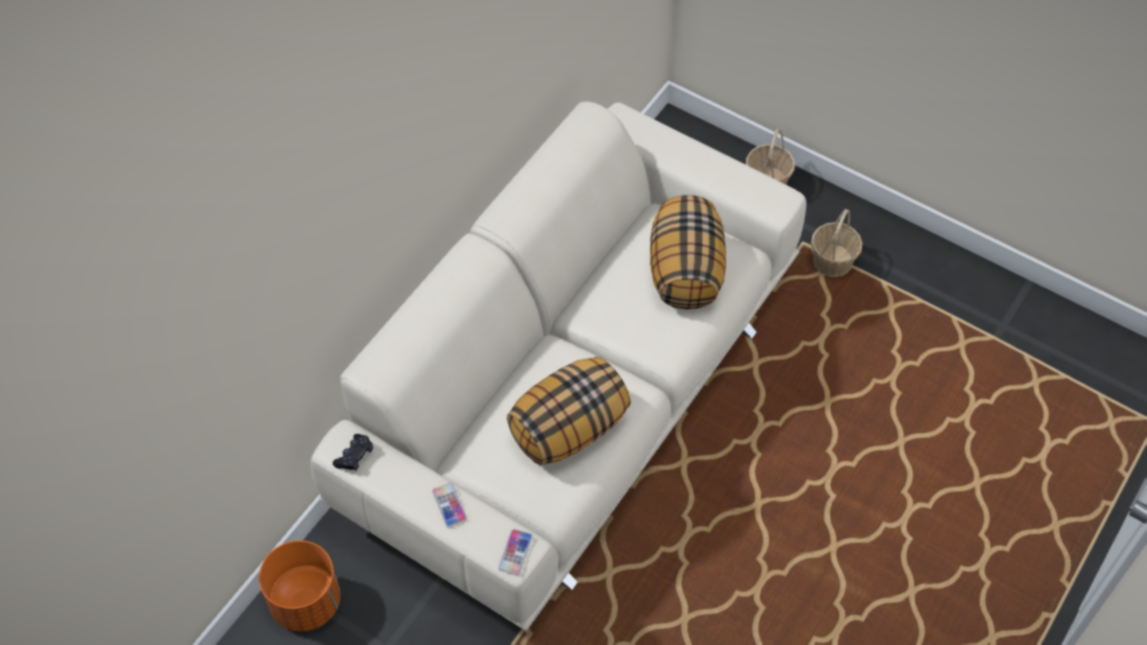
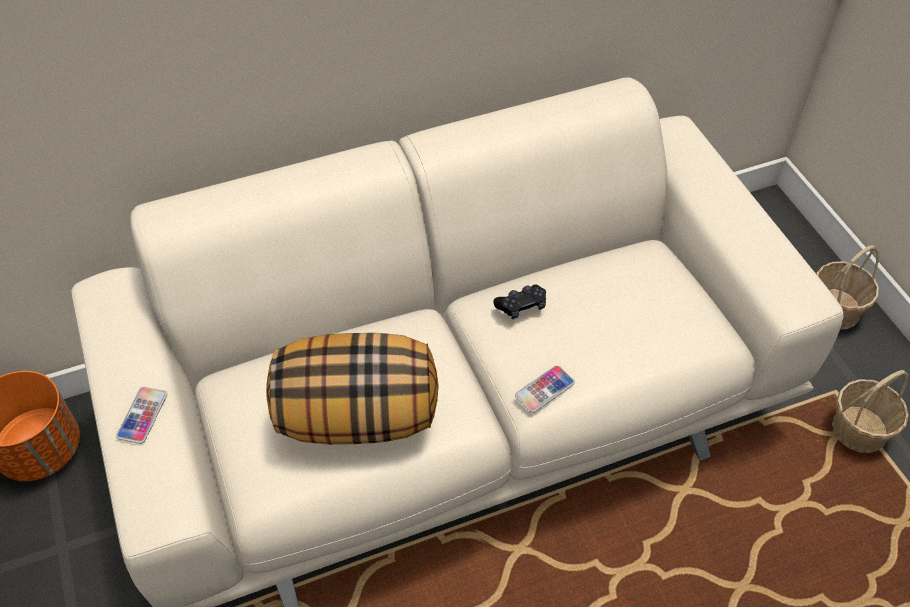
camera: 35 degrees right, 5 degrees down
black game controller [333,434,373,471] -> black game controller moved to [493,284,546,319]
phone [498,529,533,575] -> phone moved to [515,365,575,413]
pillow [650,195,726,309] -> none

